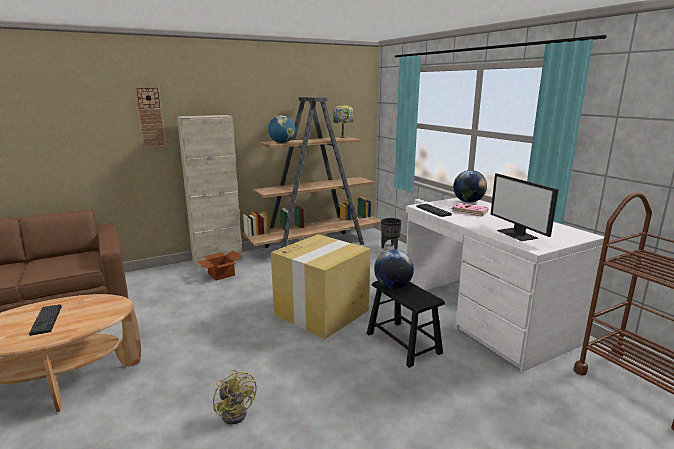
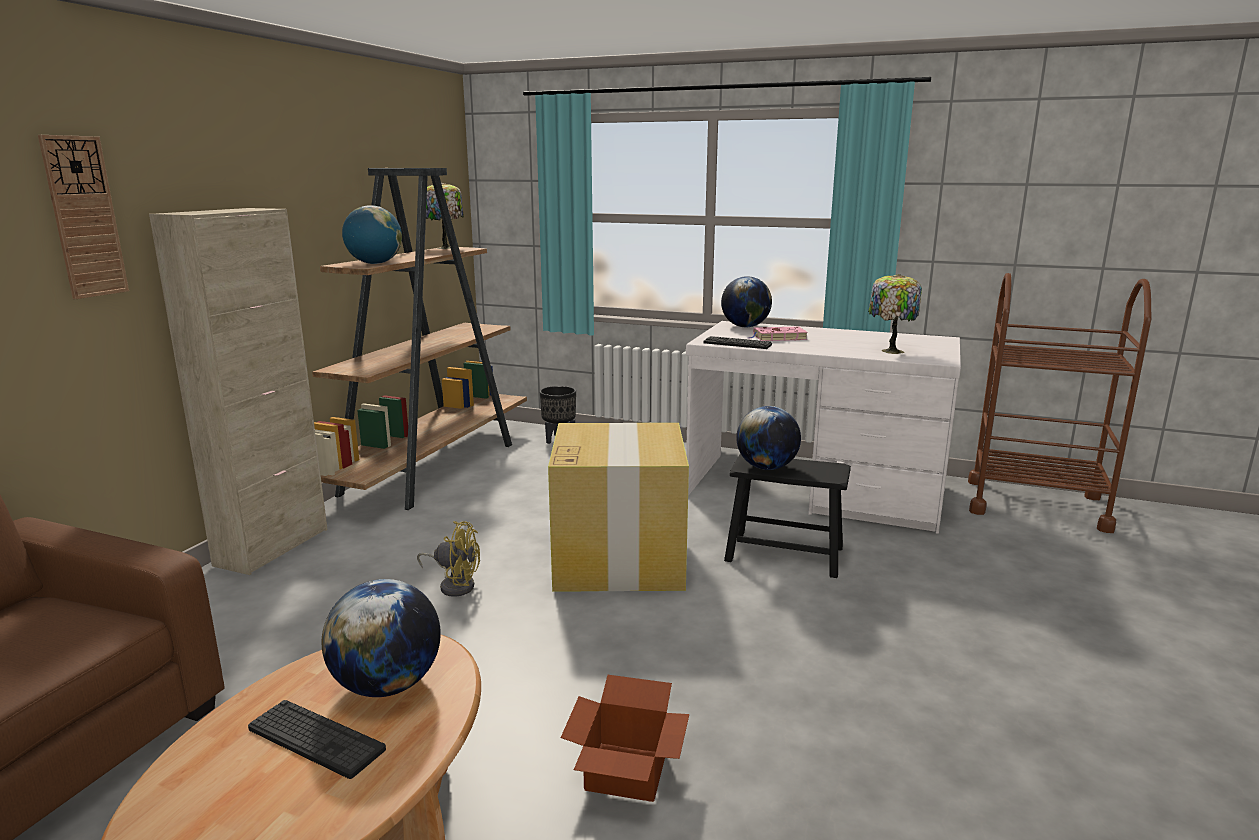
camera: 40 degrees left, 0 degrees up
cardboard box [198,250,241,281] -> cardboard box moved to [561,675,689,802]
yellow fan [213,370,256,425] -> yellow fan moved to [417,521,480,597]
monitor [490,173,558,241] -> table lamp [868,274,922,354]
none -> globe [322,579,441,697]

